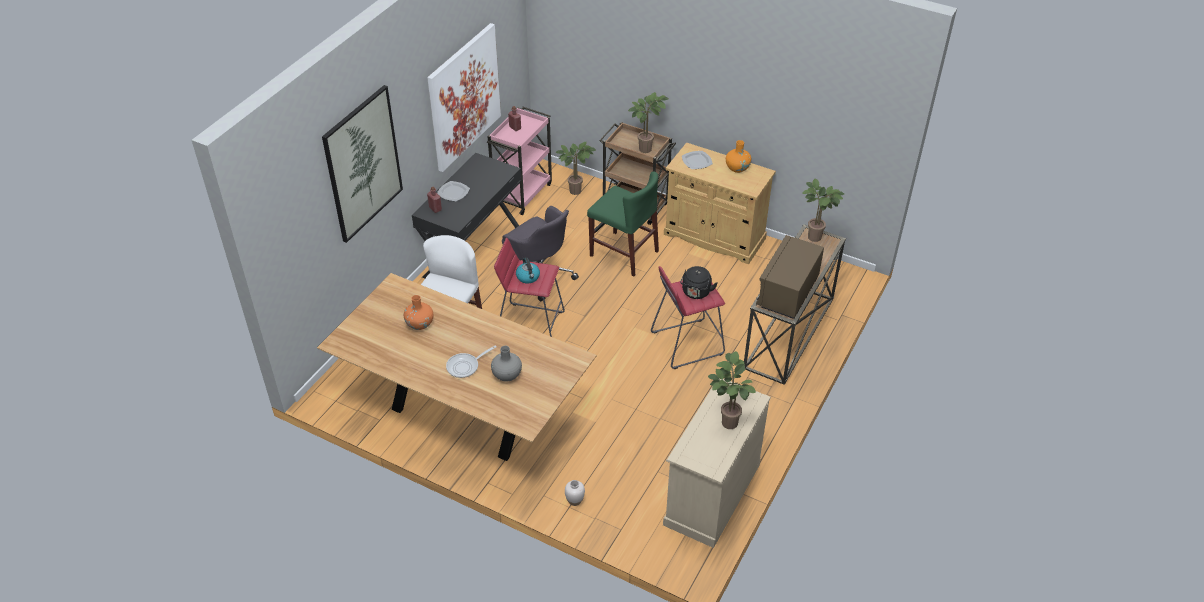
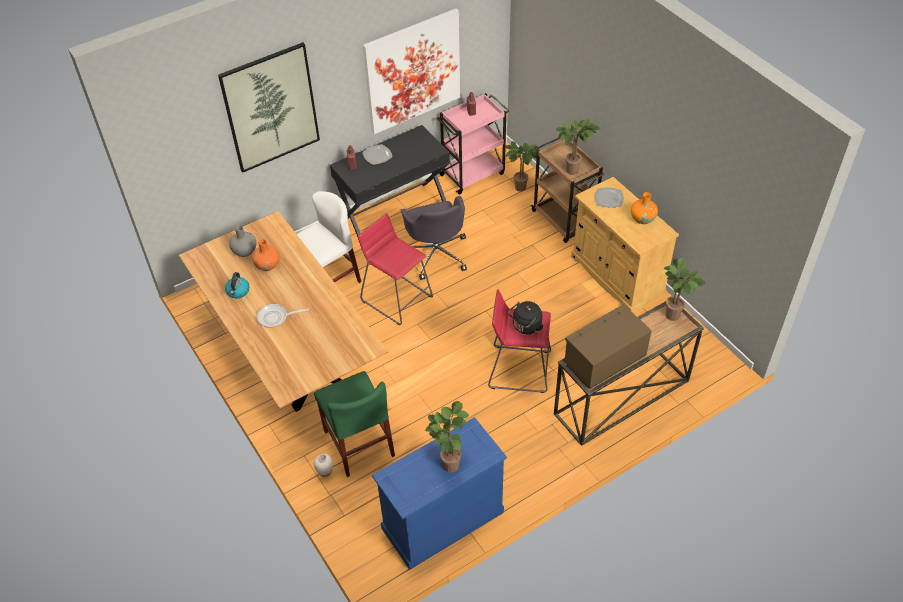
camera: 30 degrees right, 5 degrees up
grey vase [491,346,522,382] -> grey vase moved to [229,225,256,257]
kettle [516,257,540,283] -> kettle moved to [225,272,250,298]
green chair [587,171,659,277] -> green chair moved to [314,371,395,477]
beige dresser [663,378,771,548] -> blue dresser [372,417,507,570]

